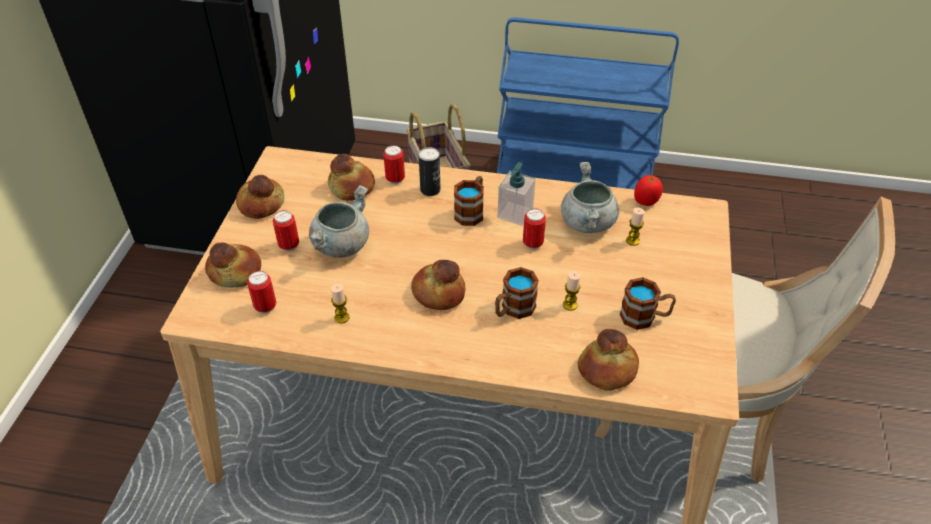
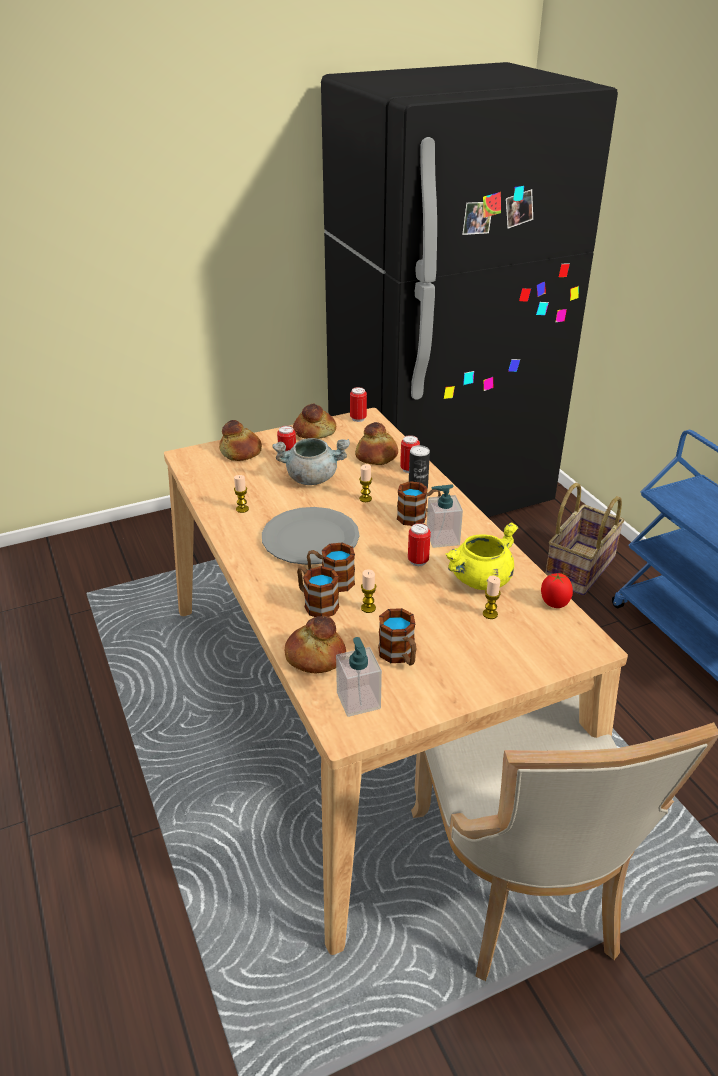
camera: 55 degrees right, 10 degrees down
can [247,271,276,314] -> can moved to [350,387,367,422]
bread [411,260,465,310] -> grey plate [262,507,359,565]
grey cooking pot [561,162,619,233] -> yellow cooking pot [445,522,518,590]
none -> mug [297,566,339,617]
none -> soap dispenser [336,637,382,717]
none -> candle [359,464,372,502]

